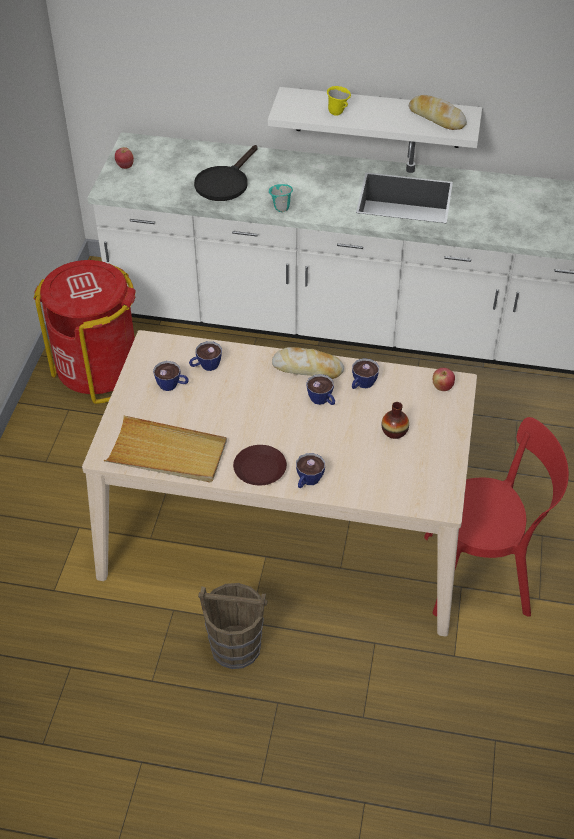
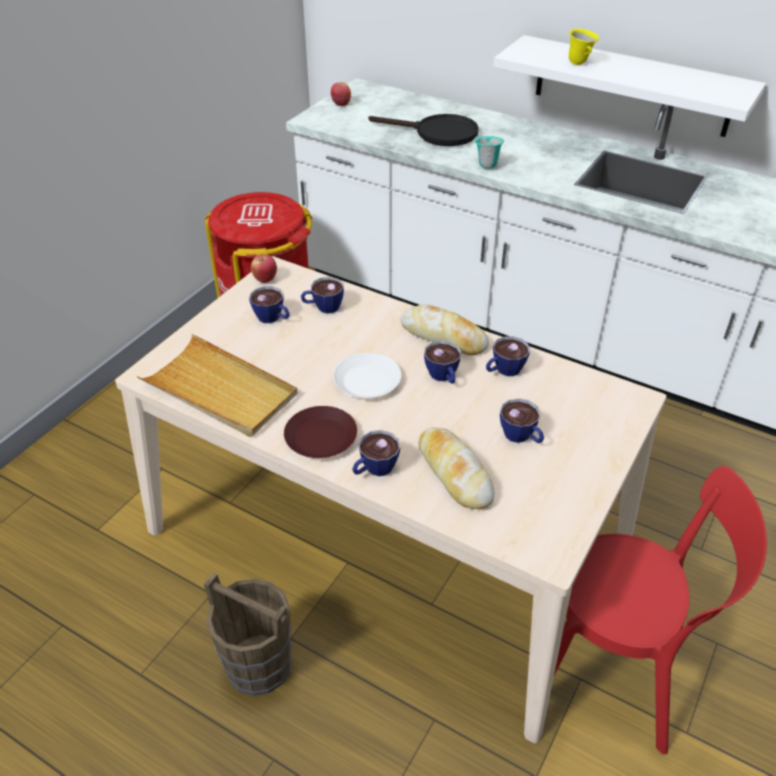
camera: 20 degrees right, 5 degrees down
black frying pan [194,145,258,201] -> black frying pan turned 120 degrees counterclockwise [369,114,479,146]
vase [381,402,409,439] -> cup [500,398,544,443]
bread [409,95,467,130] -> bread moved to [418,427,495,509]
apple [433,368,455,391] -> apple moved to [251,254,277,283]
none -> white plate [333,353,401,398]

